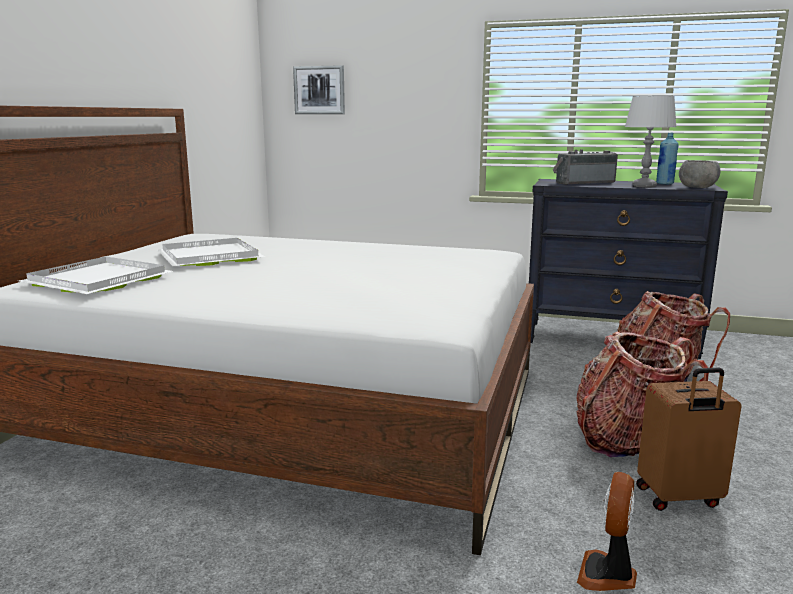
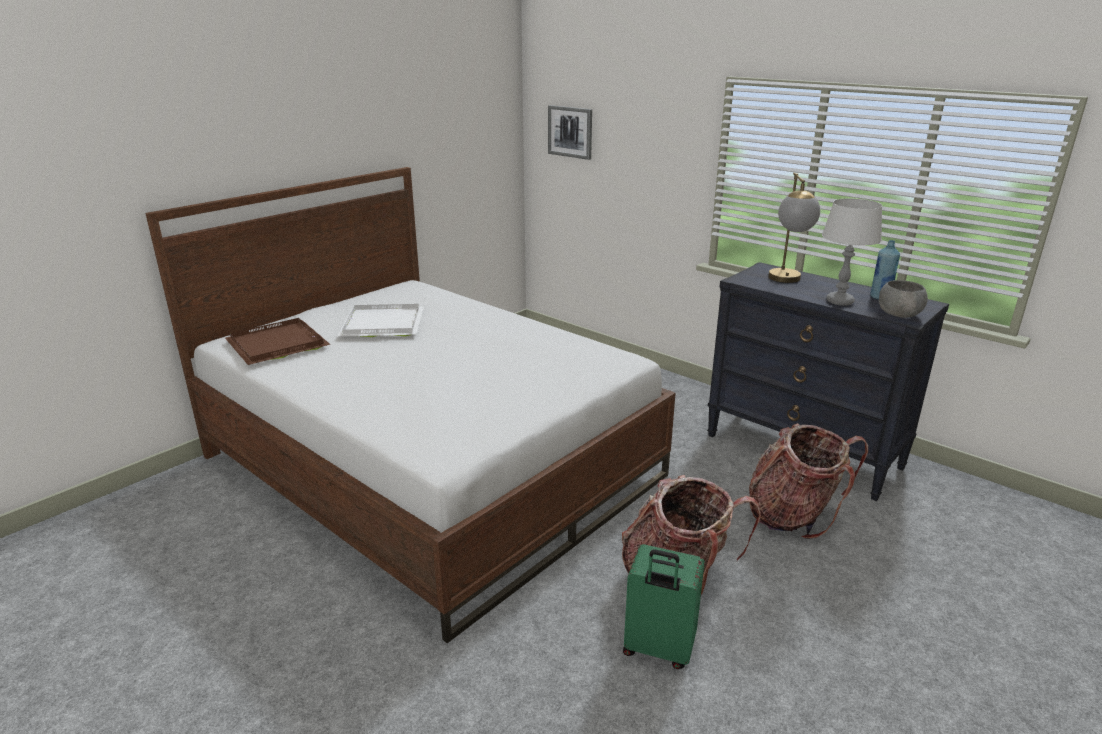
camera: 25 degrees right, 10 degrees up
white tray [19,256,173,294] -> brown tray [225,318,331,365]
radio [553,150,618,185] -> table lamp [768,173,820,283]
fan [577,472,637,591] -> none
brown suitcase [636,368,742,511] -> green suitcase [623,544,705,669]

